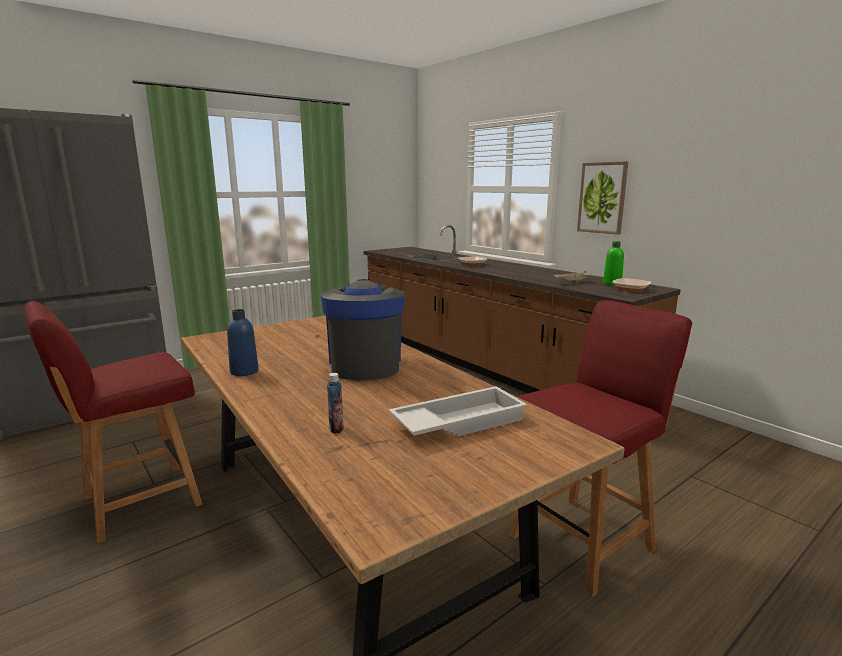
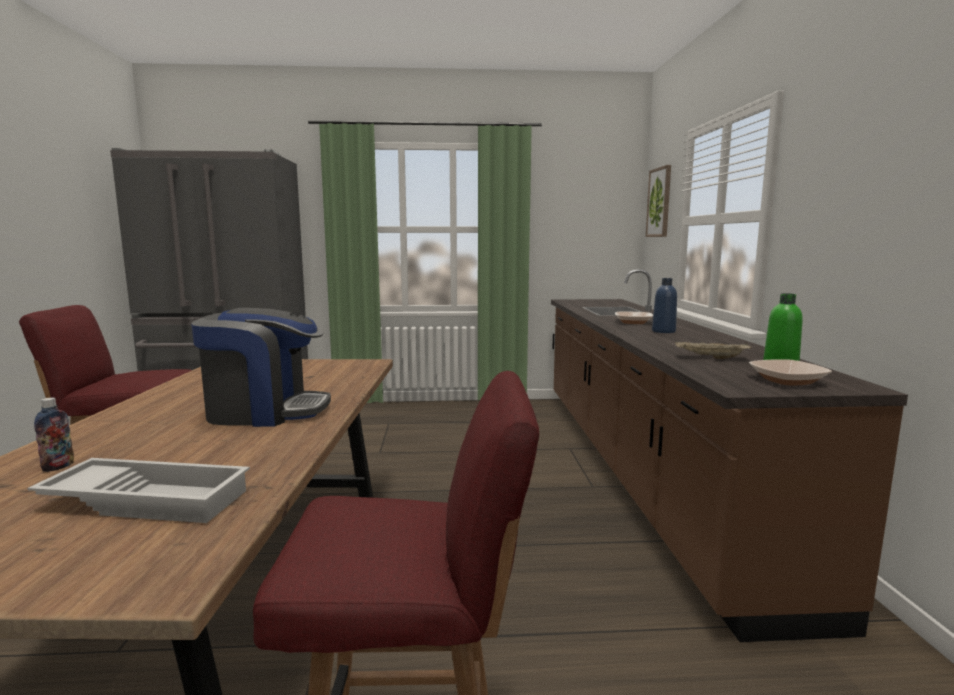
camera: 35 degrees right, 5 degrees down
blue bottle [227,309,259,376] -> blue bottle moved to [652,278,677,333]
coffee machine [321,279,405,380] -> coffee machine turned 60 degrees clockwise [191,308,331,427]
picture [577,161,628,235] -> picture moved to [646,165,671,237]

